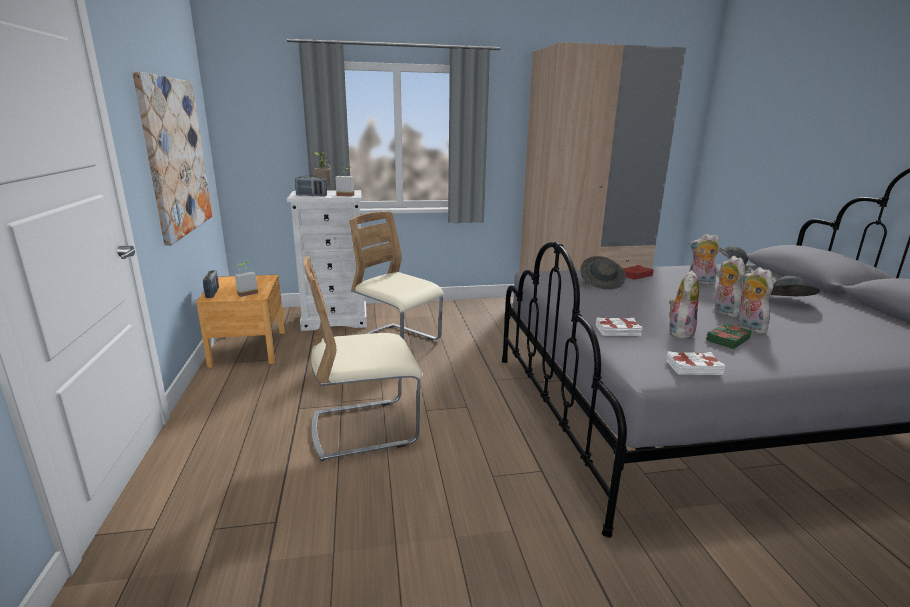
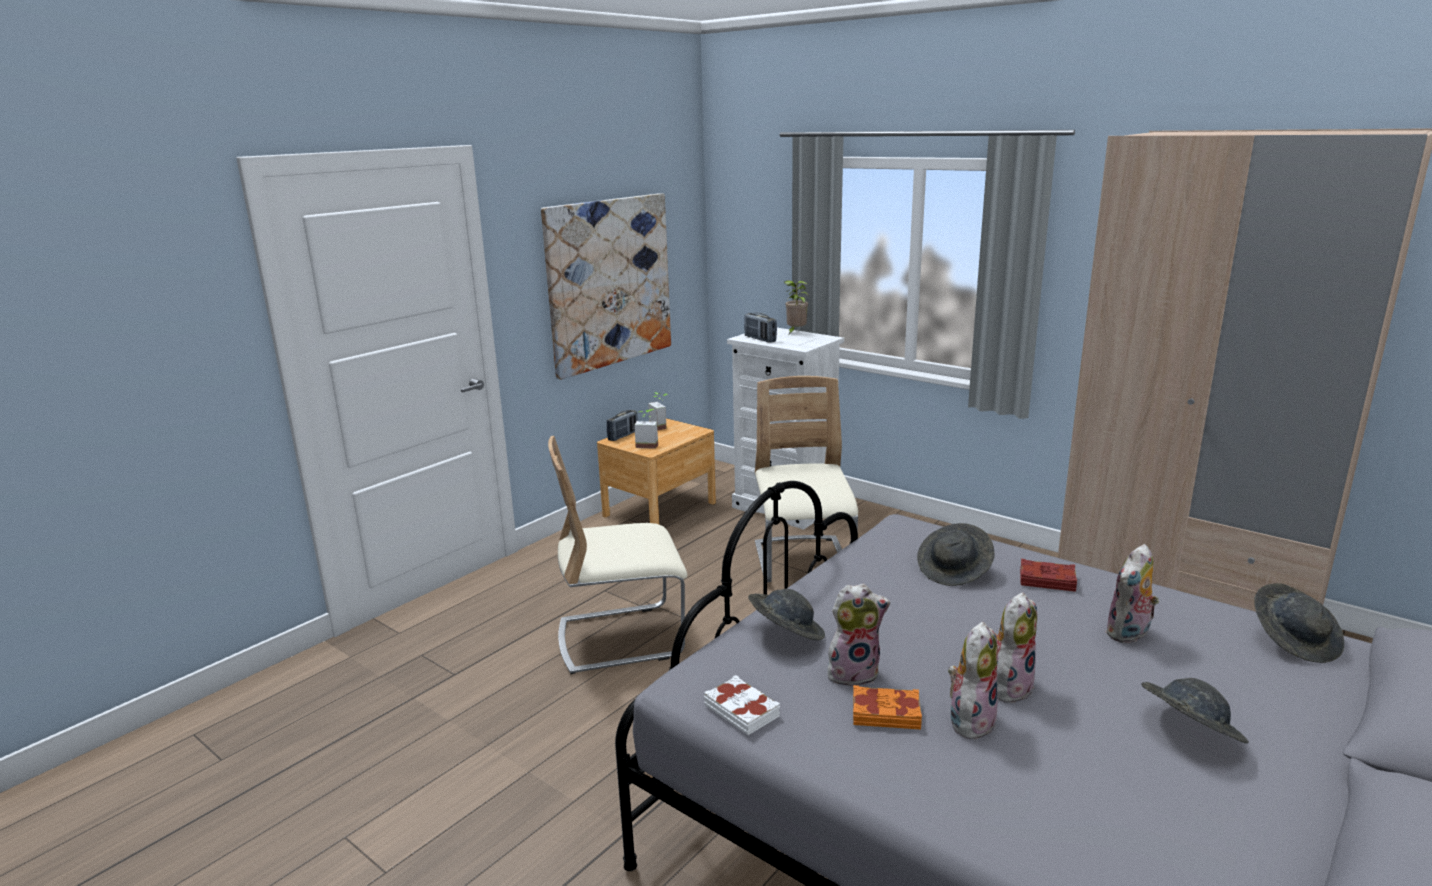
camera: 50 degrees right, 0 degrees up
beige chair [303,256,423,461] -> beige chair turned 45 degrees counterclockwise [548,436,687,674]
potted plant [335,166,354,197] -> potted plant moved to [648,392,668,430]
white book [595,317,643,336] -> grey hat [748,589,825,640]
plush toy [689,234,721,285] -> plush toy turned 120 degrees counterclockwise [1105,544,1159,644]
green book [706,323,752,349] -> orange book [853,685,922,729]

